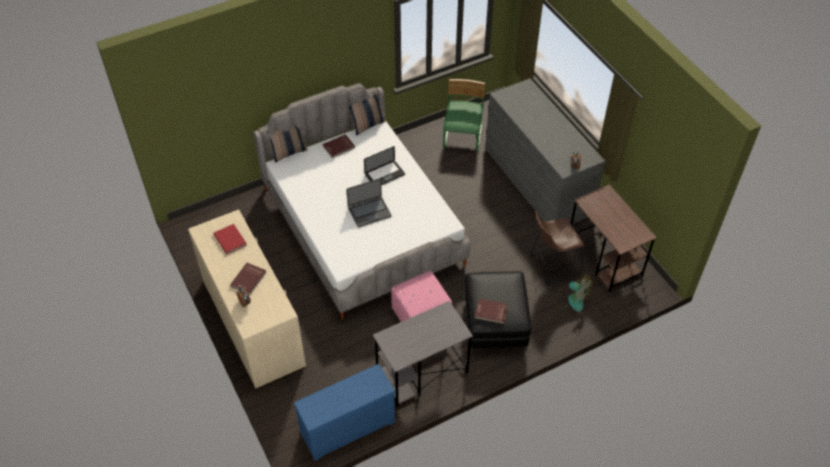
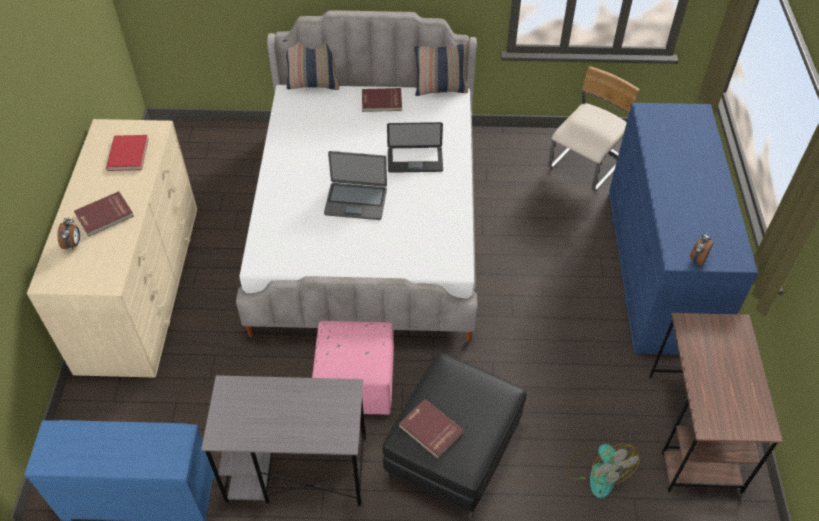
camera: 30 degrees right, 0 degrees up
green chair [443,79,485,152] -> beige chair [548,66,640,191]
grey dresser [485,78,606,224] -> blue dresser [609,103,758,355]
brown stool [530,211,584,285] -> none

